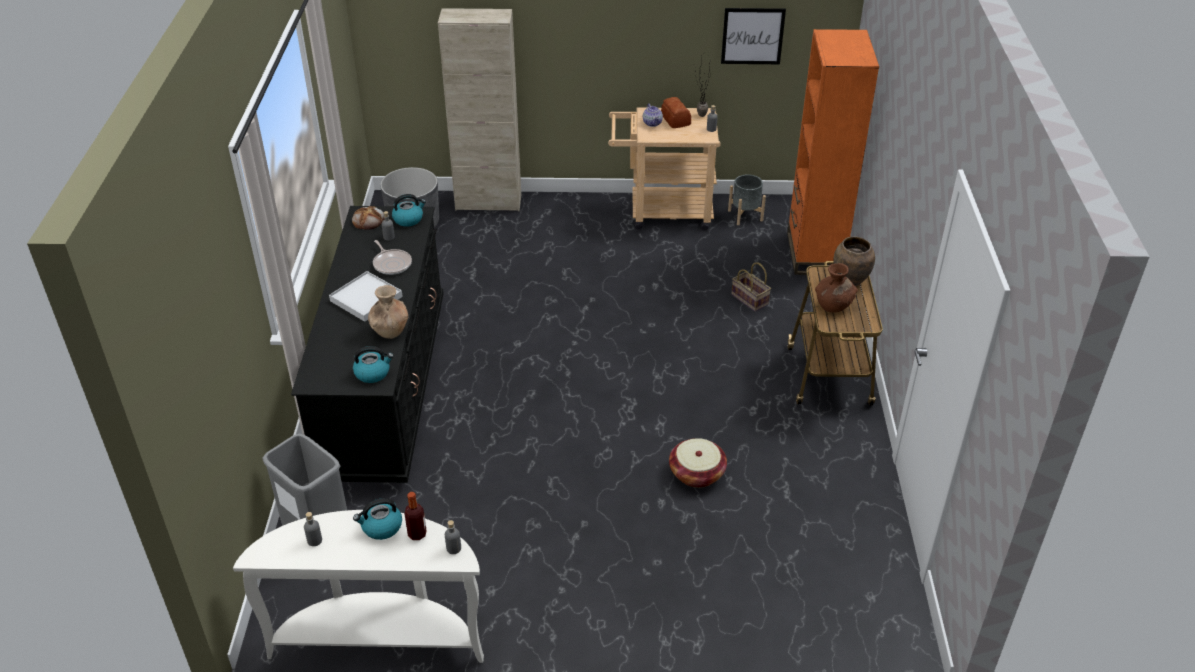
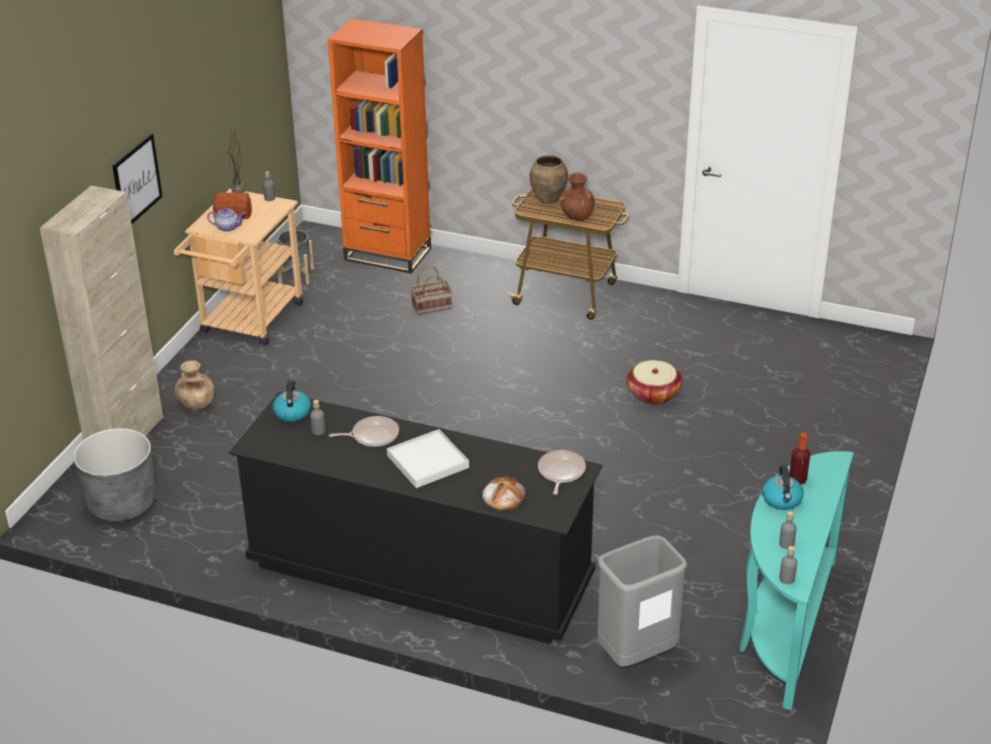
camera: 70 degrees left, 5 degrees down
white console table [233,510,484,663] -> turquoise console table [739,451,854,710]
bread [352,206,384,230] -> bread moved to [482,476,526,510]
kettle [353,346,394,383] -> frying pan [538,450,586,495]
brown vase [368,285,408,339] -> brown vase moved to [175,360,214,409]
grey bottle [445,520,461,554] -> grey bottle moved to [779,546,797,584]
picture [721,8,786,64] -> picture moved to [112,133,163,225]

